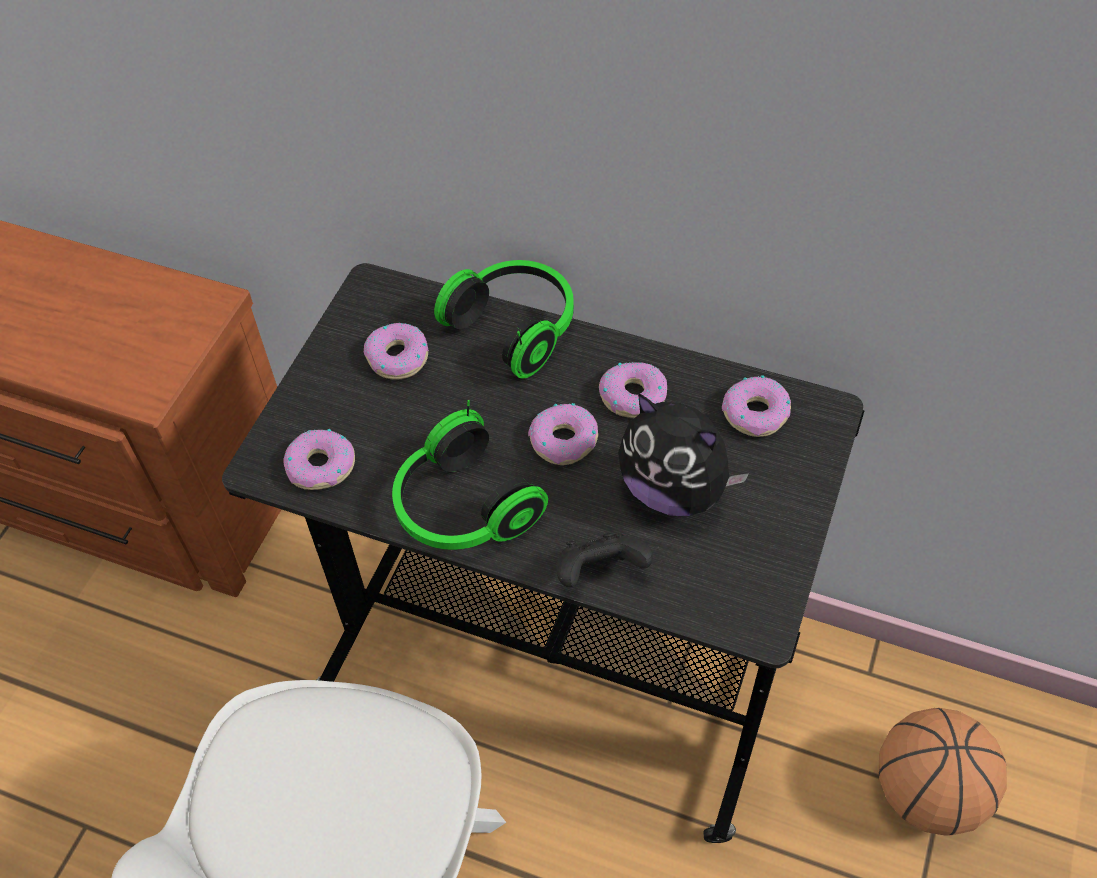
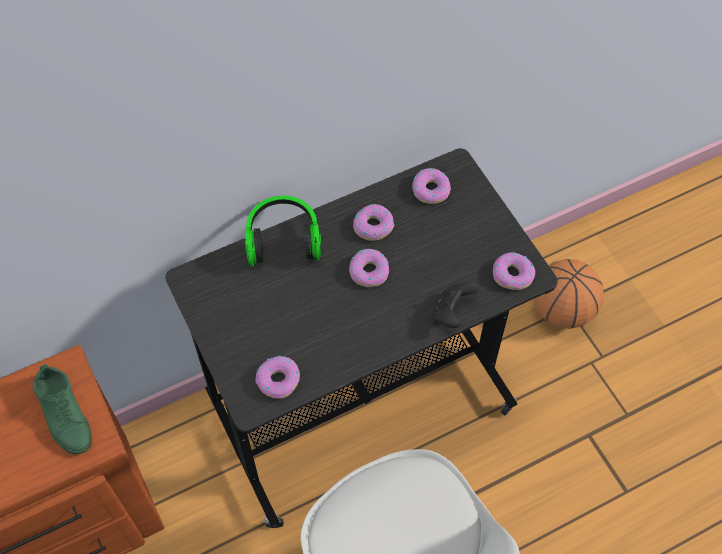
camera: 50 degrees left, 5 degrees up
donut [364,323,429,380] -> donut moved to [493,252,535,290]
headphones [392,400,548,550] -> none
plush toy [618,393,749,516] -> none
none -> green shoe [33,364,92,454]

